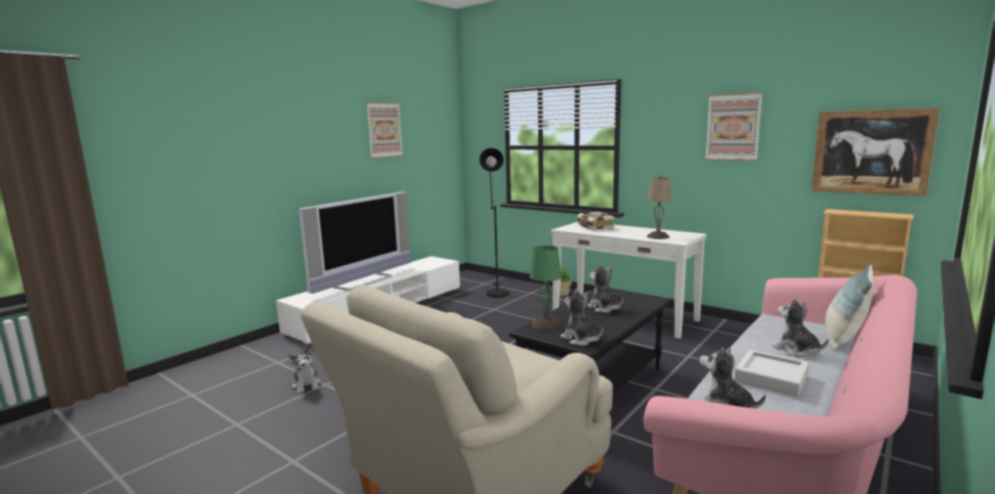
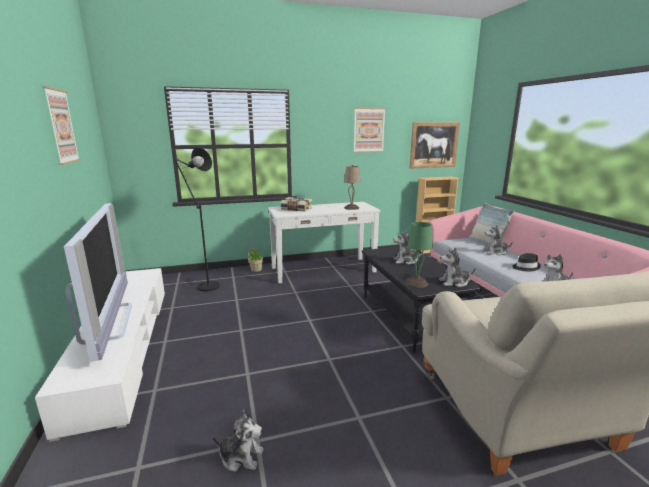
camera: 55 degrees left, 5 degrees up
grey tray [734,350,809,397] -> black hat [512,253,541,272]

